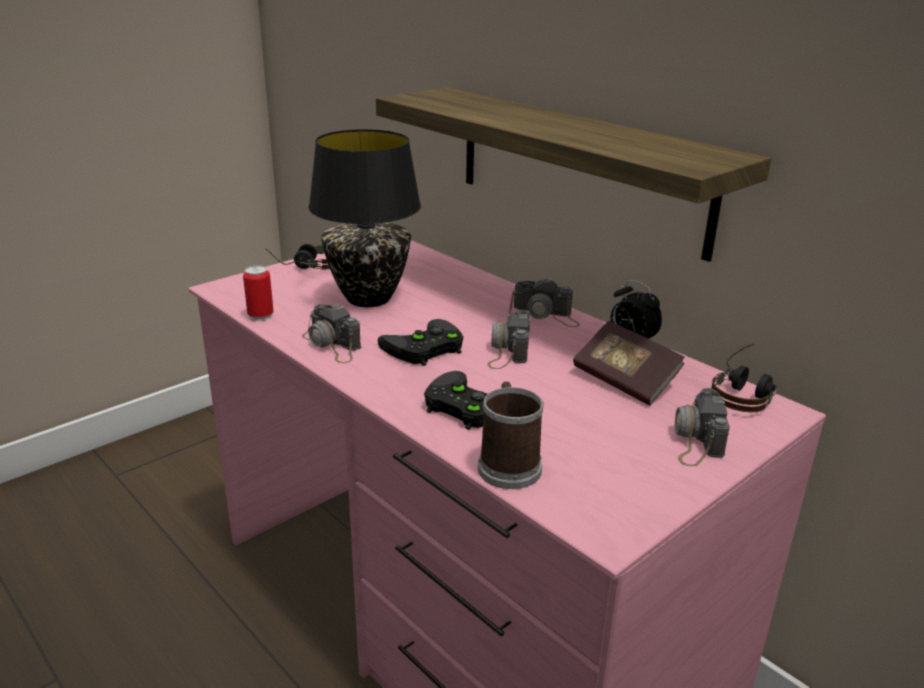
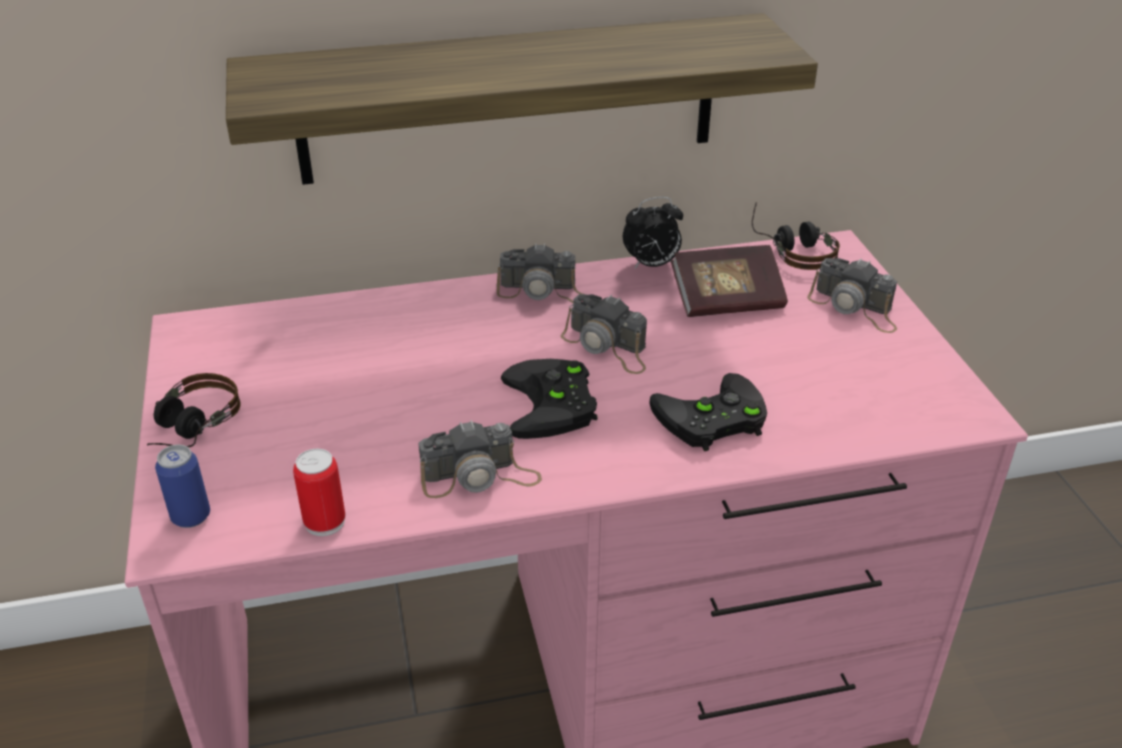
camera: 60 degrees left, 10 degrees up
black table lamp [308,129,421,307] -> none
mug [478,382,544,489] -> none
camera [509,277,580,327] -> camera turned 45 degrees clockwise [497,243,583,303]
none -> can [155,445,210,528]

